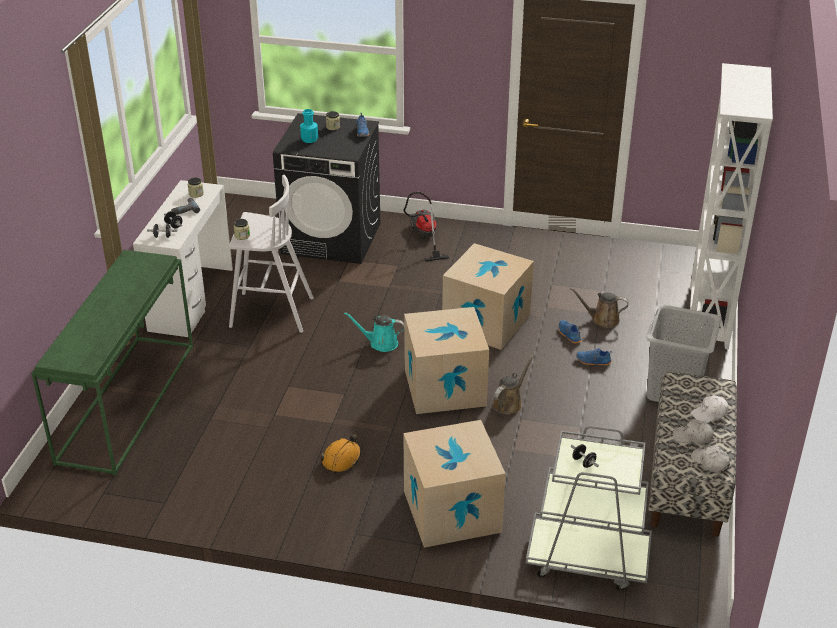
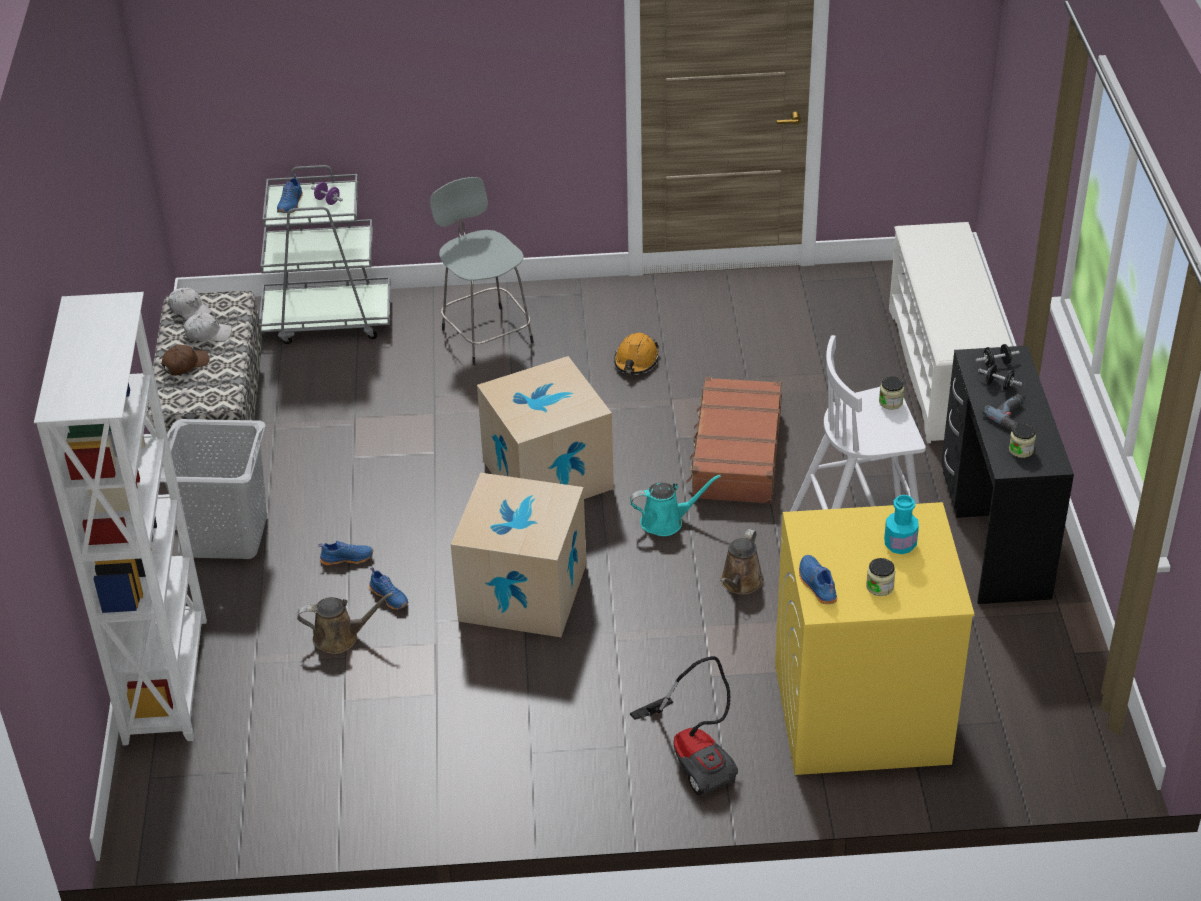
camera: 165 degrees right, 5 degrees up
green console table [31,250,193,475] -> white shoe rack [889,222,1012,444]
white desk [133,180,233,337] -> black desk [941,346,1074,604]
black washing machine [273,113,380,264] -> yellow washing machine [775,502,974,775]
cardboard box [403,420,506,548] -> grey stool [430,177,534,365]
brown watering can [492,355,534,415] -> brown watering can moved to [721,529,764,595]
black dumbbell [571,444,599,468] -> purple dumbbell [311,182,343,205]
white cap [690,395,728,423] -> brown cap [162,345,209,376]
none -> blue shoe [277,174,303,213]
none -> brown suitcase [686,377,782,504]

